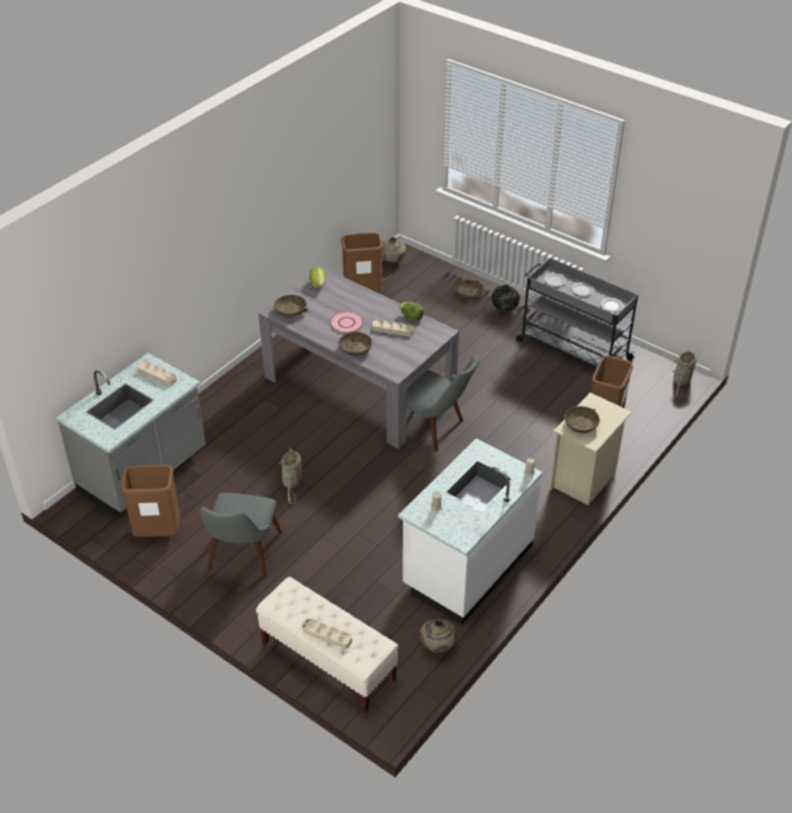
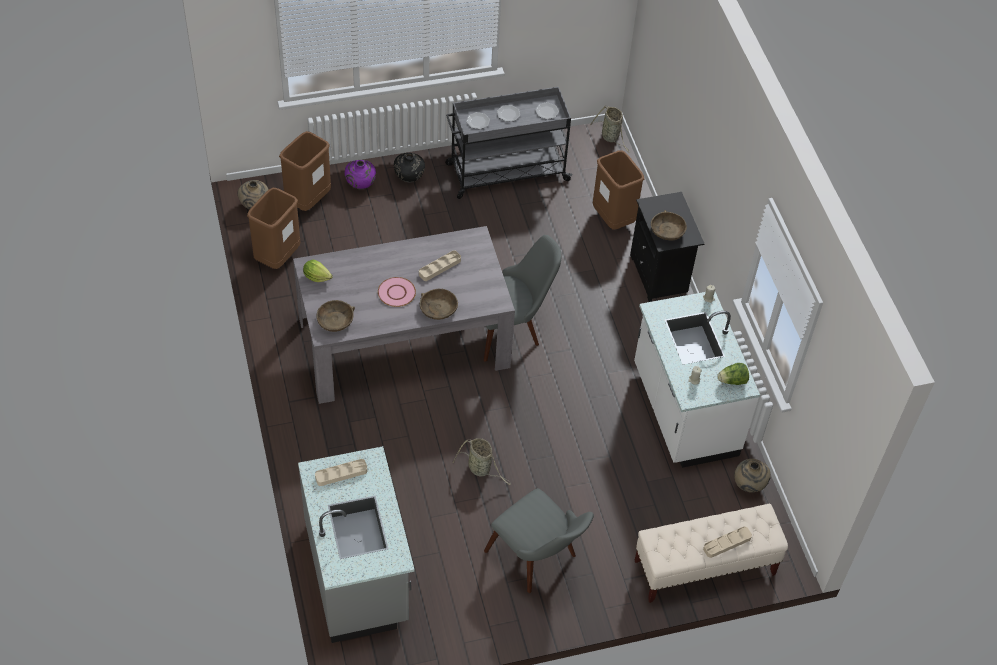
camera: 55 degrees left, 10 degrees up
brown trash can [121,465,180,537] -> brown trash can moved to [279,131,331,211]
lettuce [399,302,424,322] -> lettuce moved to [718,363,749,385]
brown bowl [455,280,484,300] -> purple vase [345,160,376,190]
beige nightstand [549,392,632,505] -> black nightstand [630,192,705,302]

